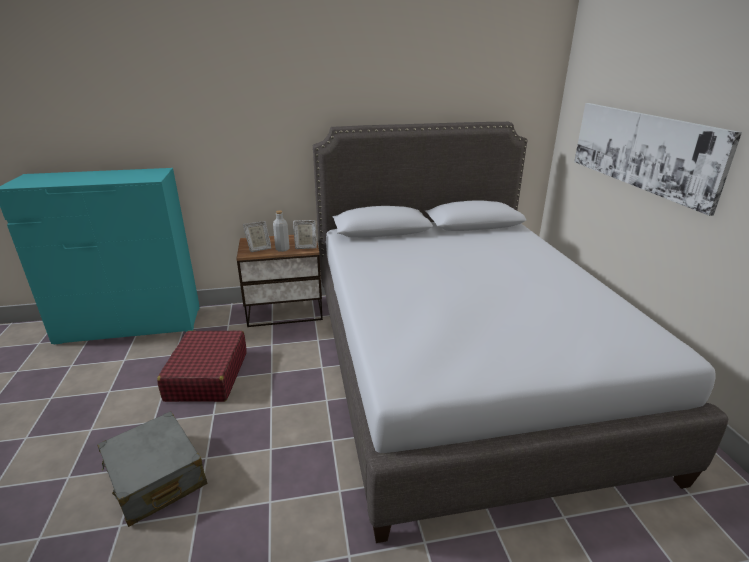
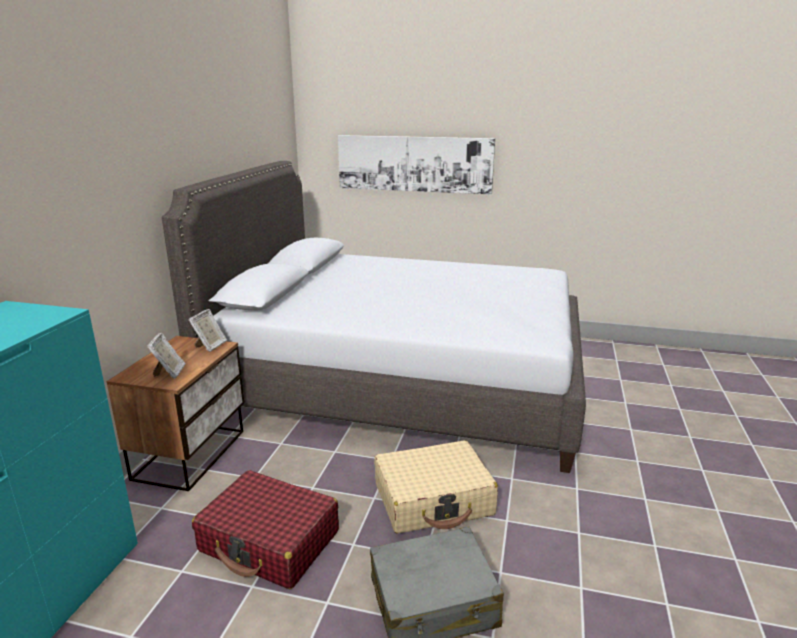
camera: 65 degrees left, 5 degrees down
grey bottle [273,211,290,252] -> none
none -> beige suitcase [374,440,498,534]

